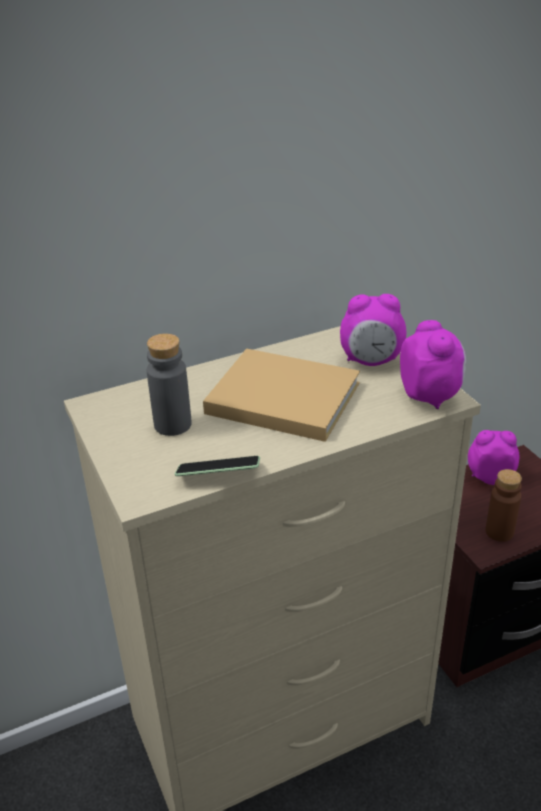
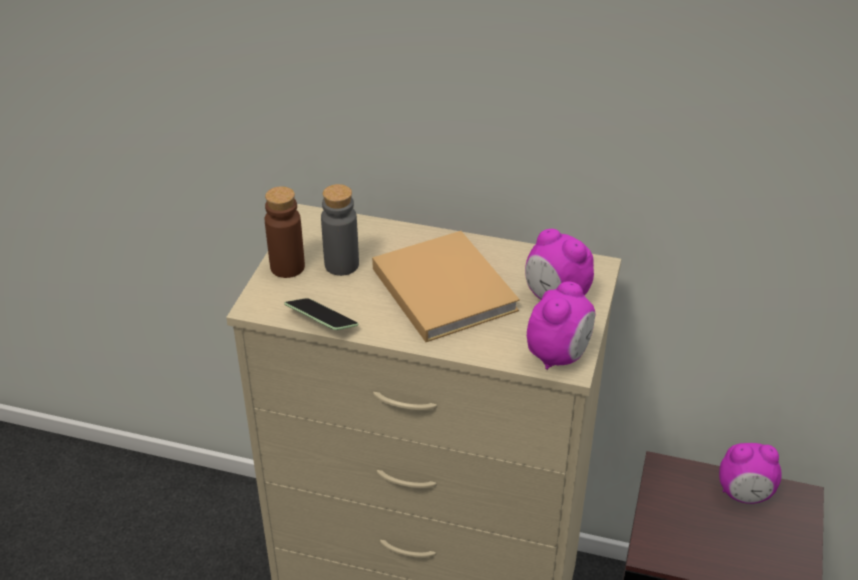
camera: 40 degrees right, 5 degrees up
alarm clock [468,430,519,485] -> alarm clock turned 135 degrees clockwise [719,443,782,504]
brown bottle [485,469,522,542] -> brown bottle moved to [265,186,305,278]

